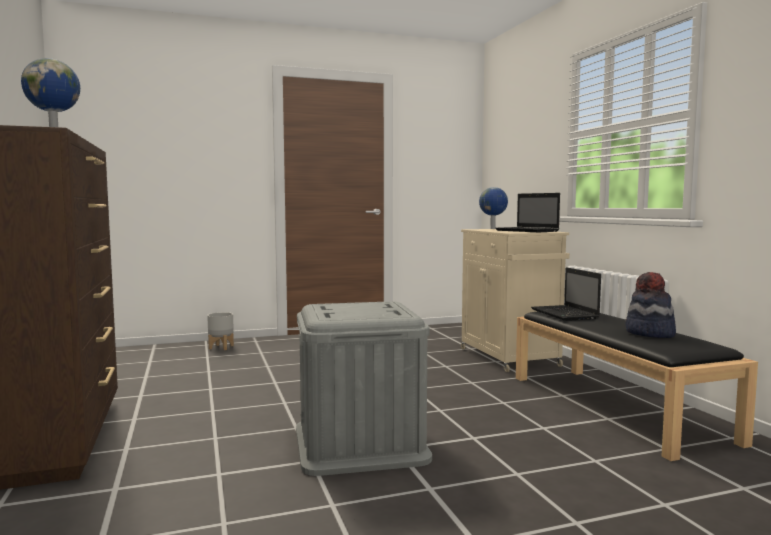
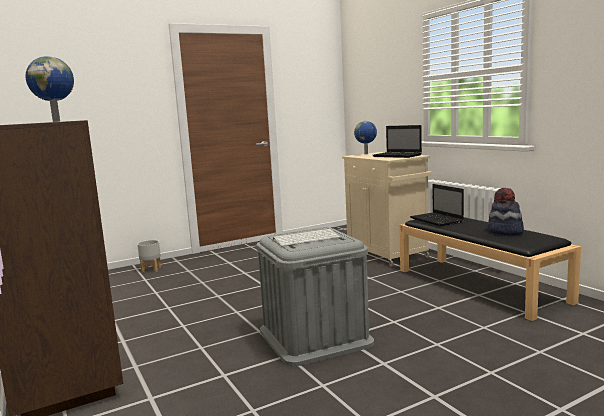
camera: 10 degrees left, 5 degrees up
none -> keyboard [273,229,340,246]

